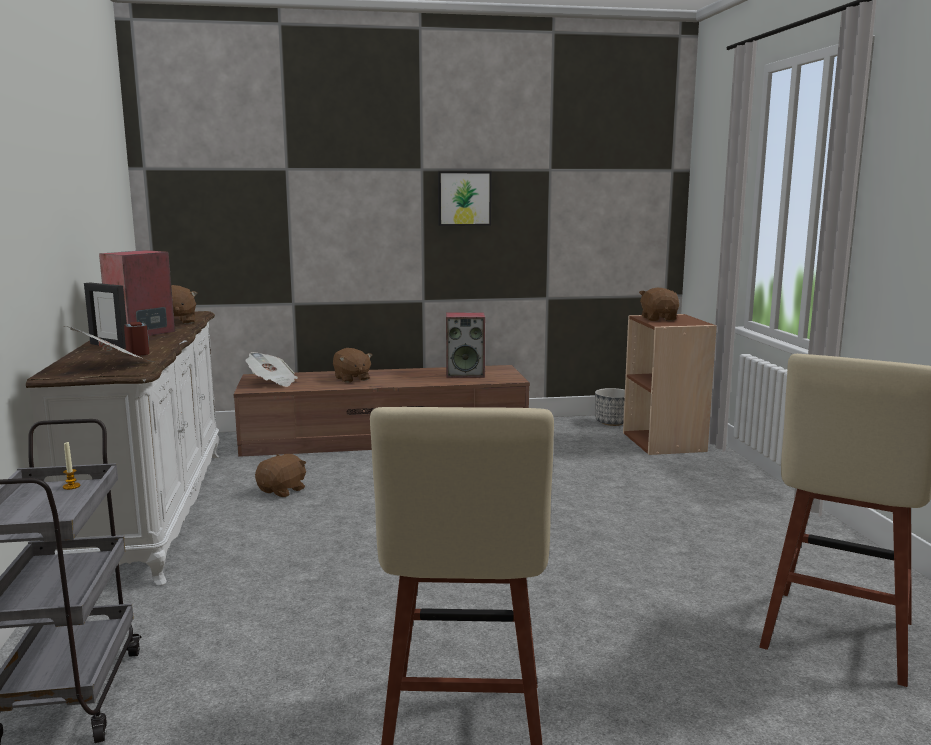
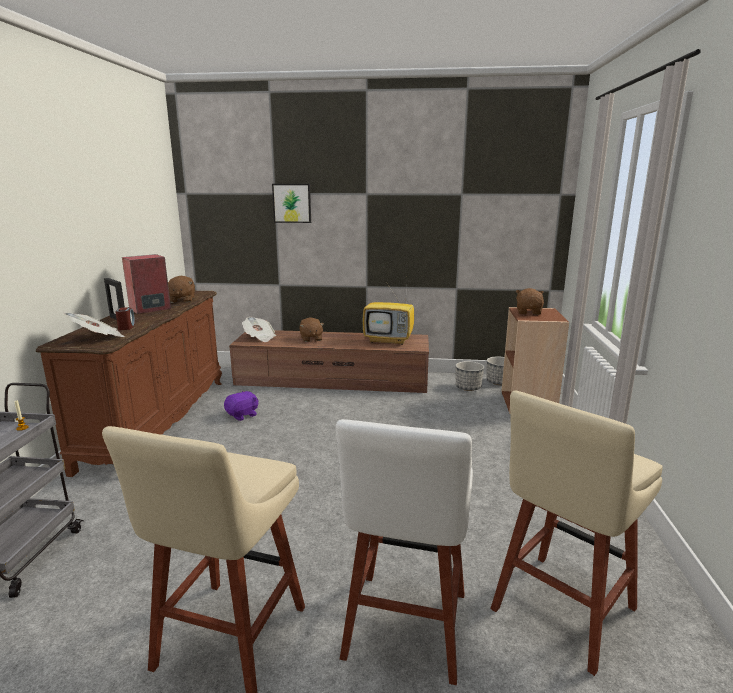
camera: 15 degrees right, 5 degrees up
white cabinet [26,311,219,585] -> brown cabinet [36,291,222,477]
brown plush toy [255,454,306,497] -> purple plush toy [224,390,259,421]
picture [438,171,492,226] -> picture moved to [272,184,311,223]
speaker [446,312,485,378] -> television [363,280,414,345]
none -> white stool [336,419,473,685]
none -> planter [455,361,484,391]

